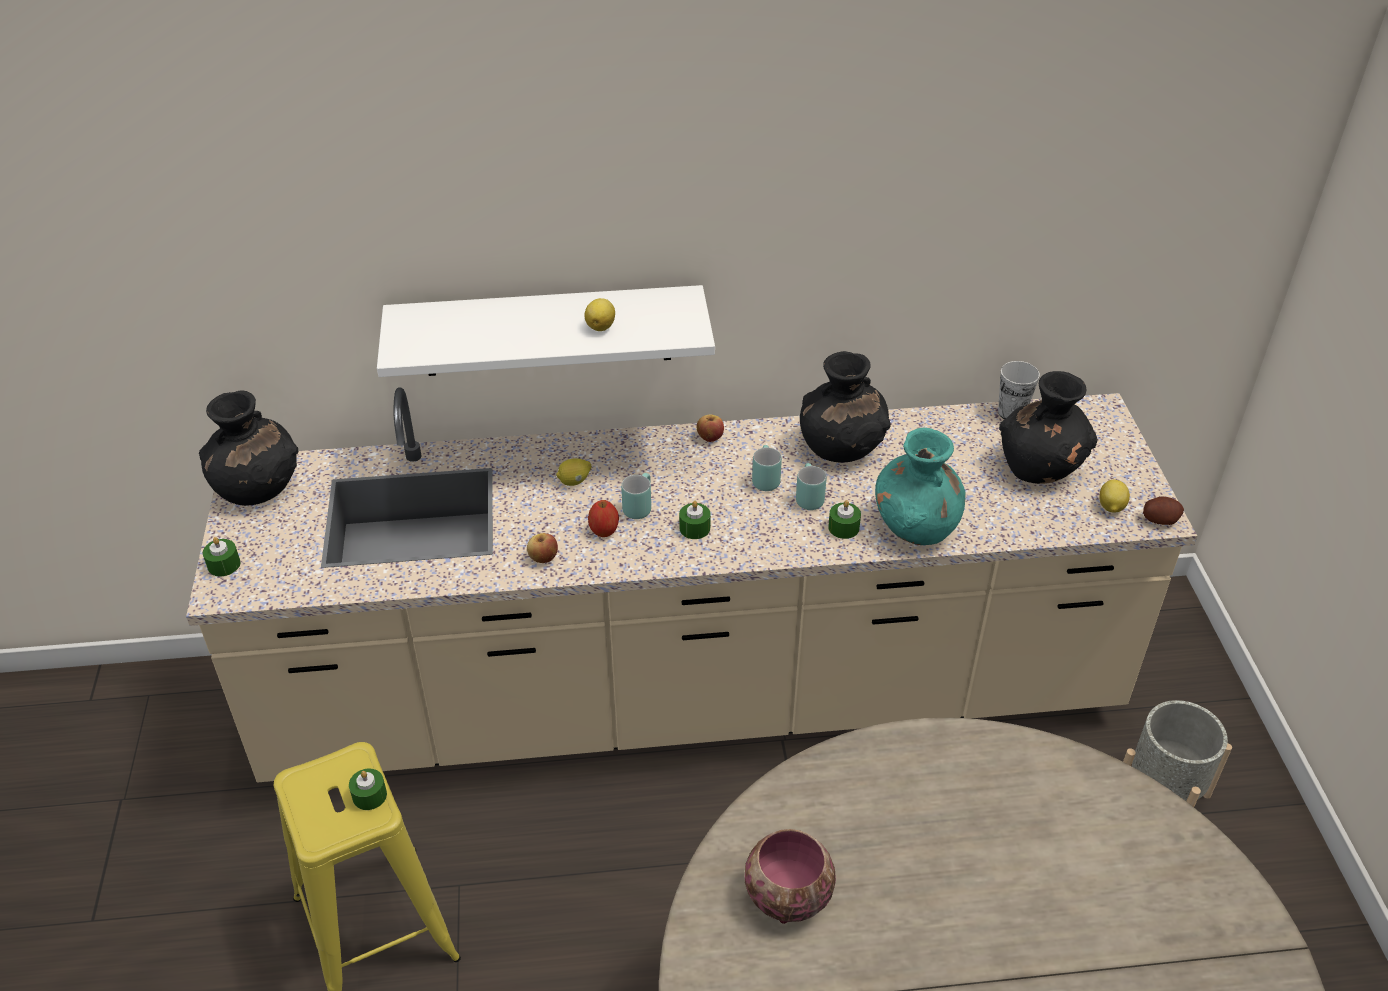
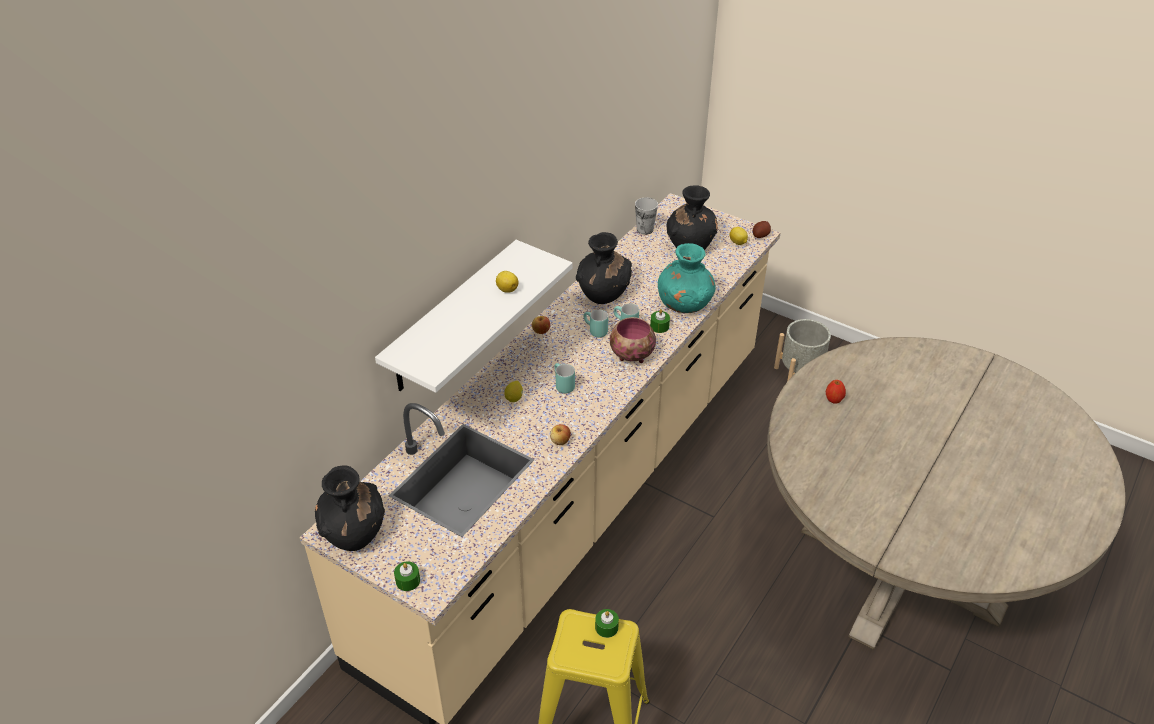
camera: 50 degrees left, 0 degrees up
apple [588,500,619,537] -> apple moved to [826,380,846,404]
green candle [679,501,711,539] -> none
bowl [745,829,836,924] -> bowl moved to [610,317,656,363]

